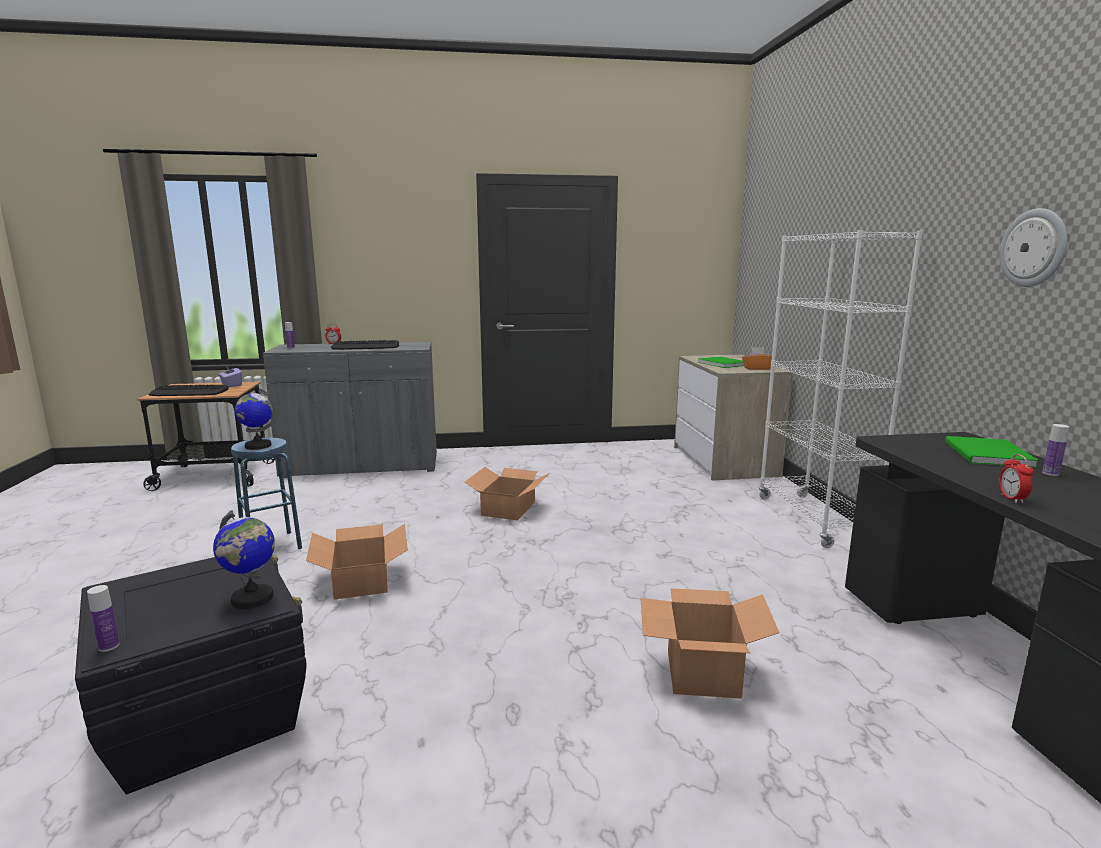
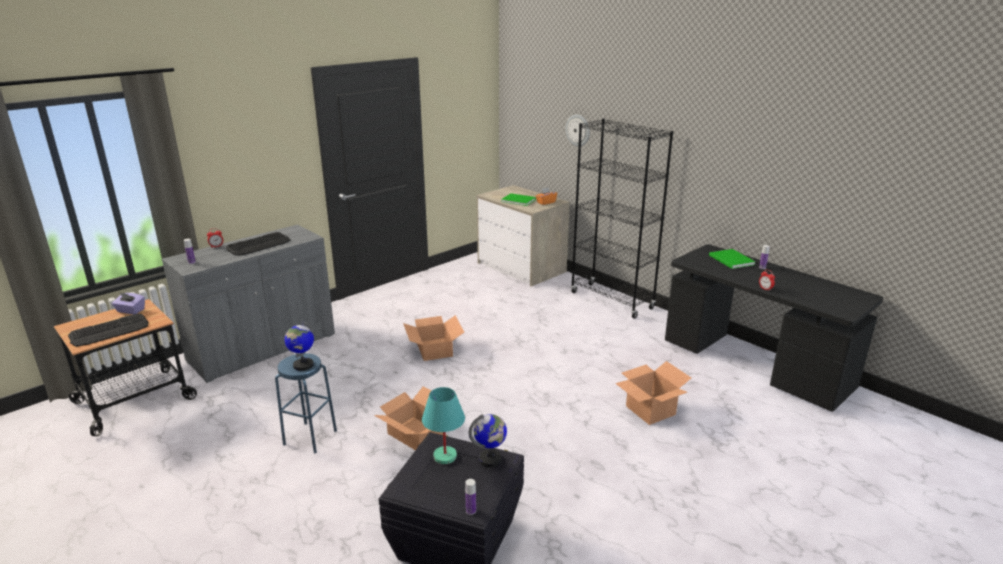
camera: 35 degrees left, 10 degrees up
white bookcase [758,230,923,548] -> black bookcase [571,118,673,319]
wall clock [999,208,1068,287] -> wall clock moved to [566,115,590,146]
none -> turquoise table lamp [422,387,465,464]

